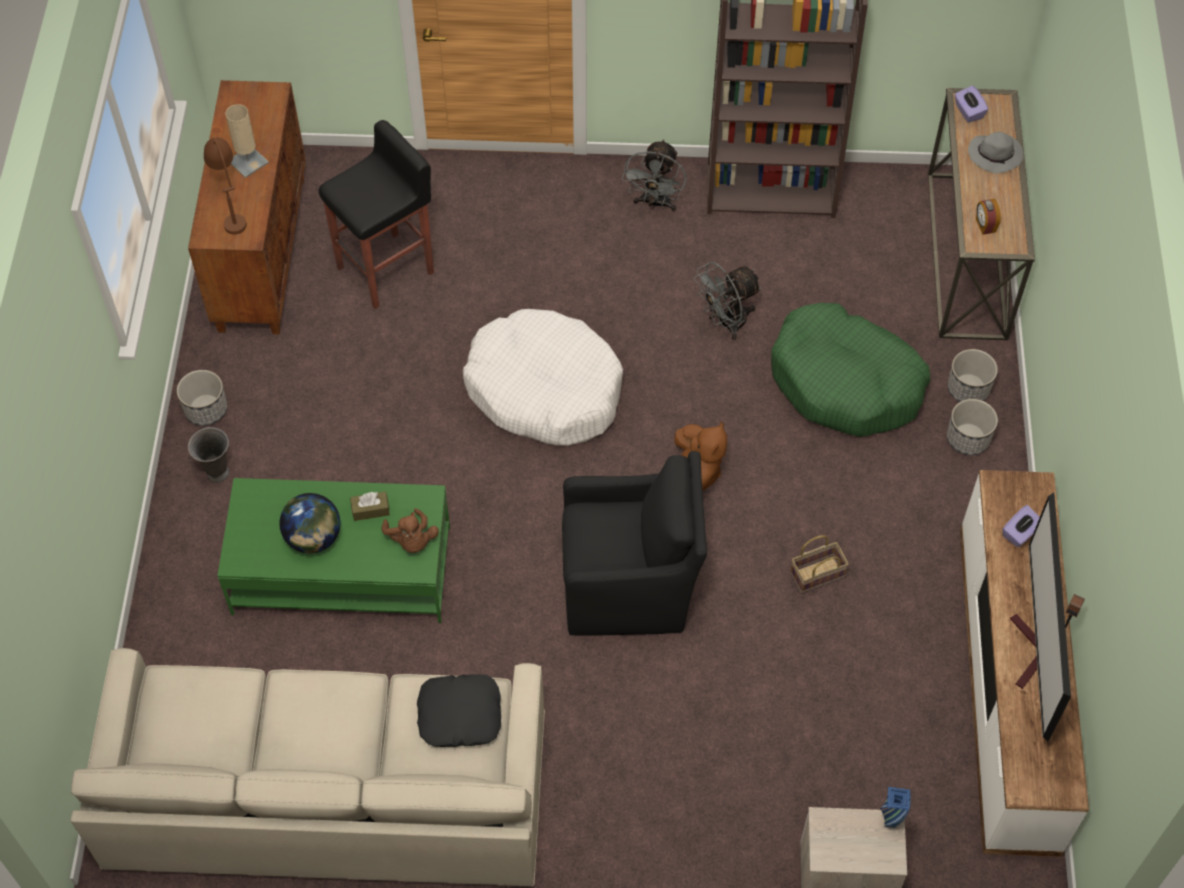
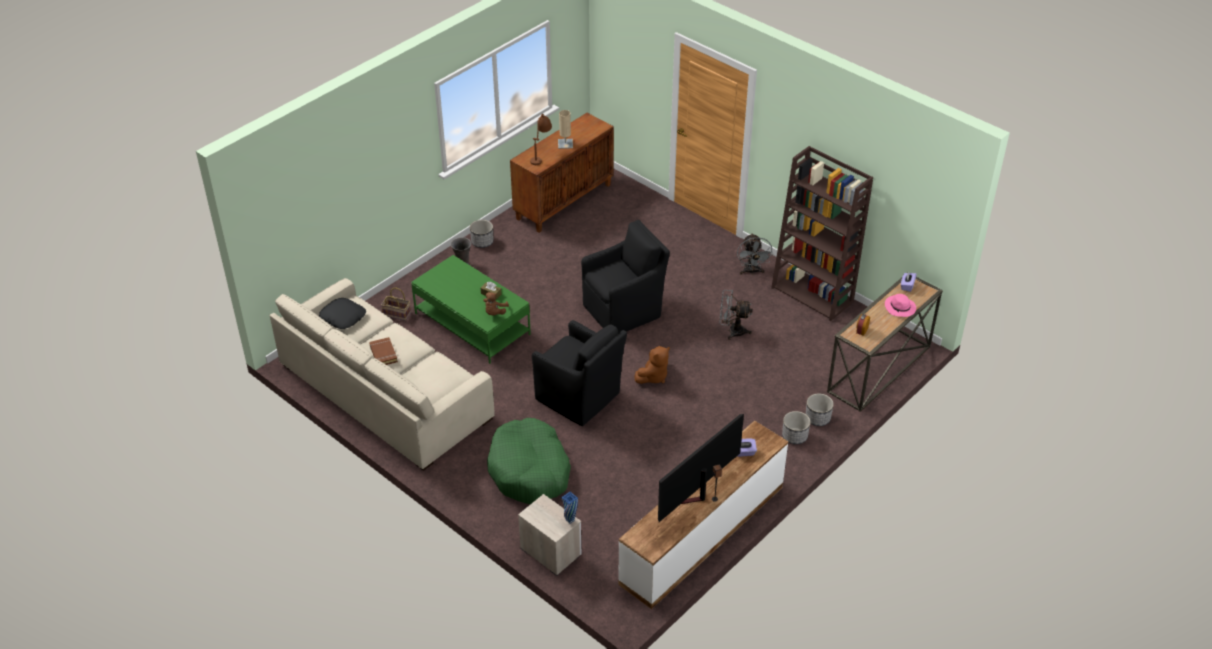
camera: 40 degrees right, 15 degrees down
globe [279,493,340,553] -> none
black stool [319,120,434,309] -> none
black pillow [417,674,501,747] -> black pillow moved to [319,298,366,329]
white dog bed [463,309,623,446] -> black armchair [581,220,670,334]
grey fan [622,139,687,211] -> grey fan turned 60 degrees counterclockwise [737,233,773,275]
green dog bed [771,303,930,437] -> green dog bed moved to [487,418,571,504]
basket [790,535,849,594] -> basket moved to [381,288,411,321]
grey hat [968,132,1023,173] -> pink hat [885,294,916,317]
none -> brown book [370,337,398,365]

